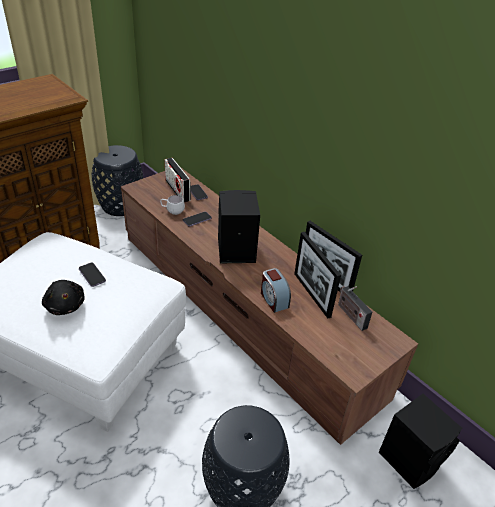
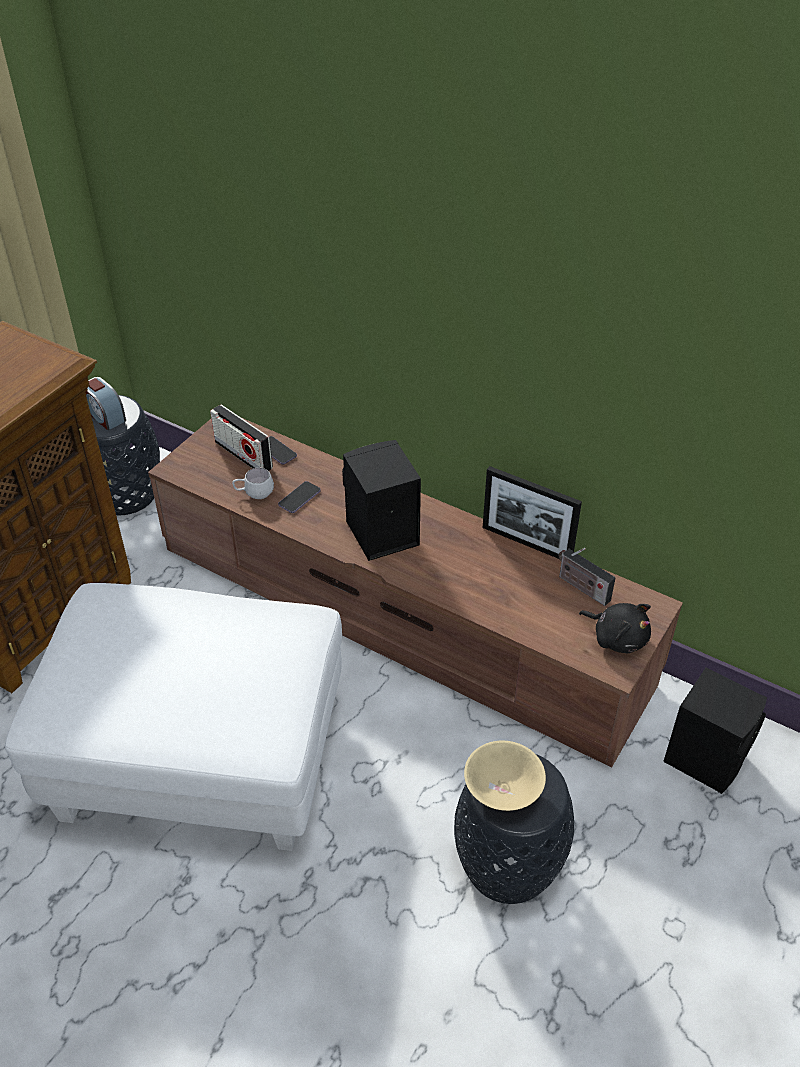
camera: 15 degrees left, 5 degrees up
black plush toy [42,280,85,315] -> black plush toy moved to [579,603,651,653]
phone [79,262,106,287] -> none
alarm clock [261,268,291,313] -> alarm clock moved to [85,377,126,430]
picture frame [294,232,341,318] -> none
none -> beige bowl [464,741,546,811]

